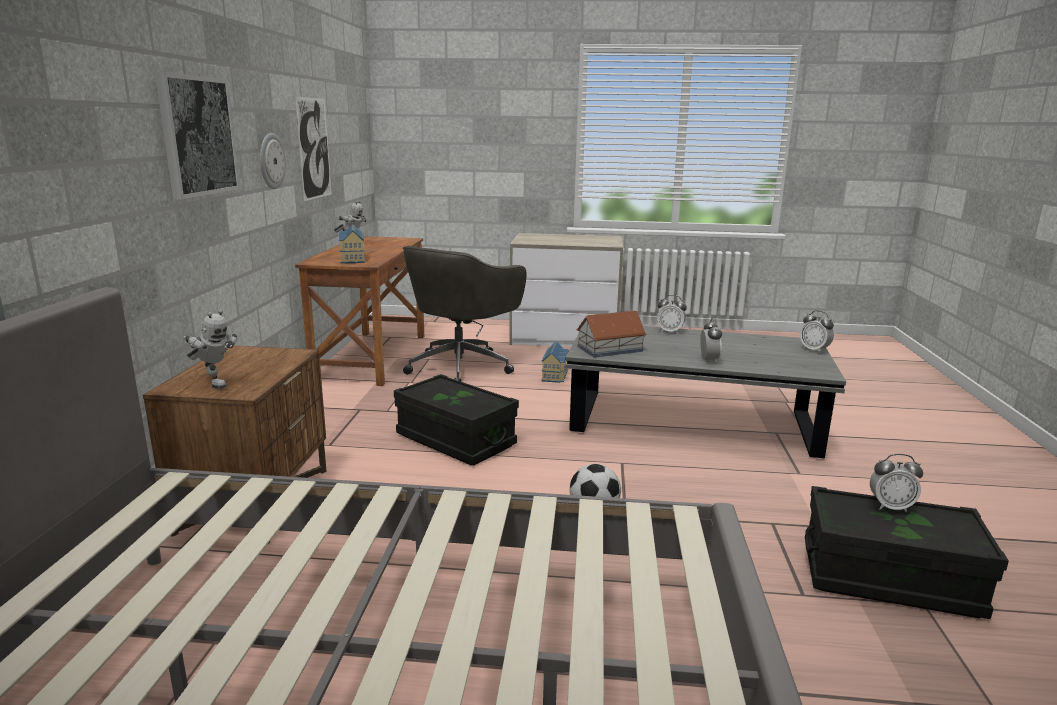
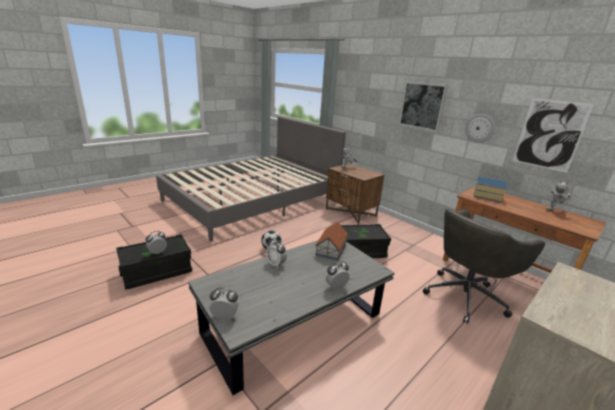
camera: 130 degrees right, 5 degrees up
grey office chair [403,246,527,382] -> grey office chair turned 105 degrees counterclockwise [423,209,545,324]
toy house [541,341,569,383] -> none

